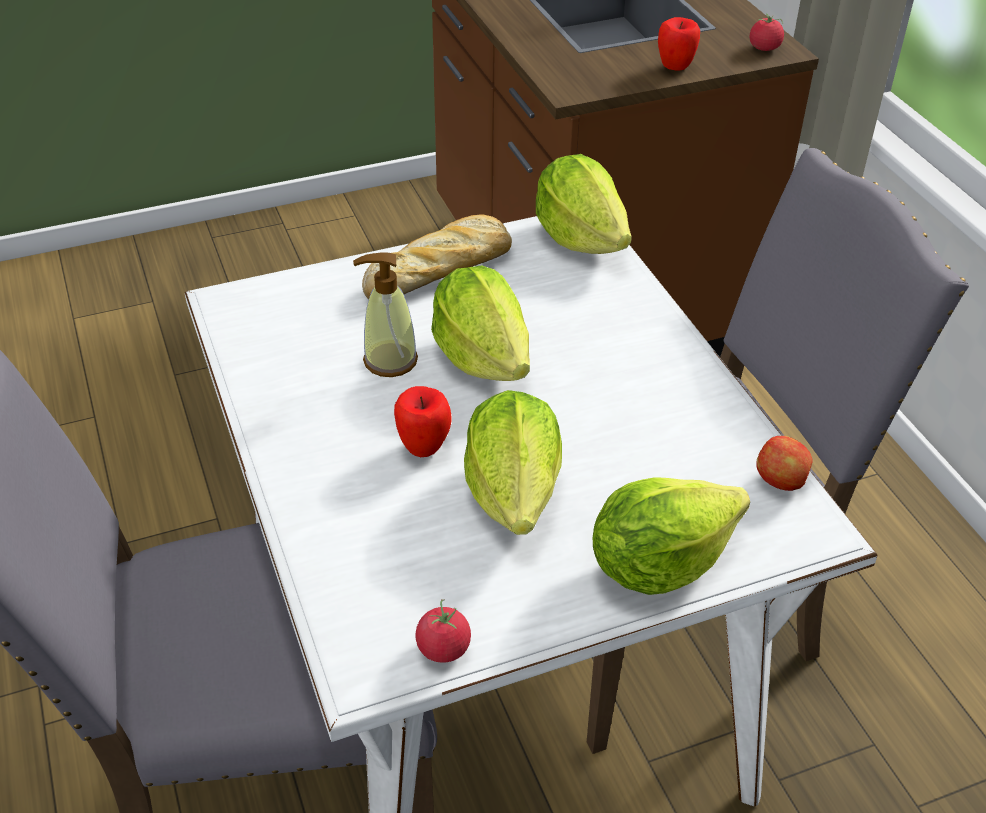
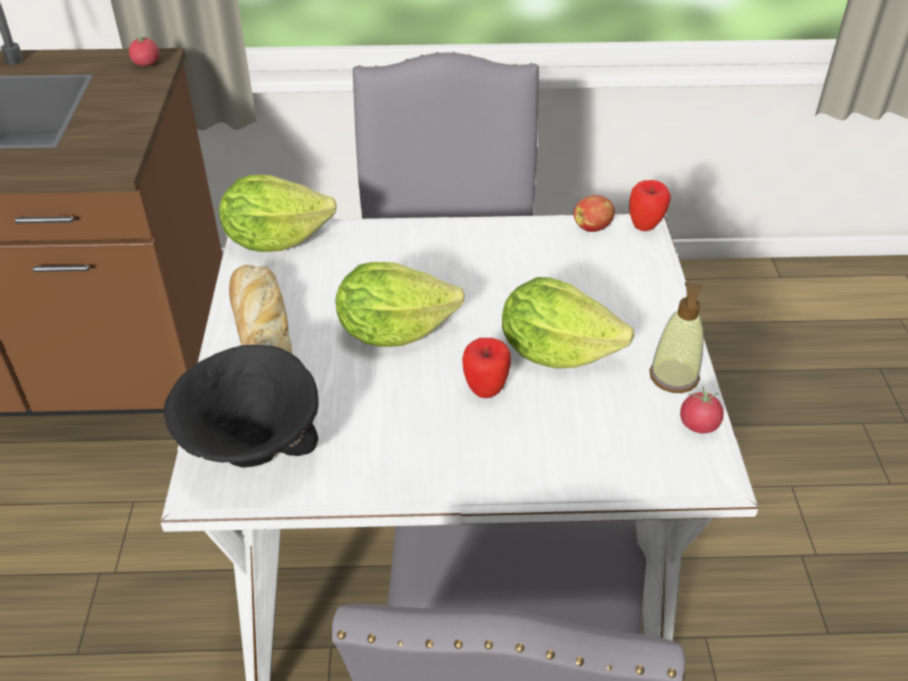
camera: 70 degrees left, 0 degrees up
soap dispenser [353,252,418,377] -> soap dispenser moved to [649,282,704,393]
lettuce [593,477,750,595] -> none
apple [658,17,700,71] -> apple moved to [629,180,671,231]
none -> black bowl [164,345,319,468]

